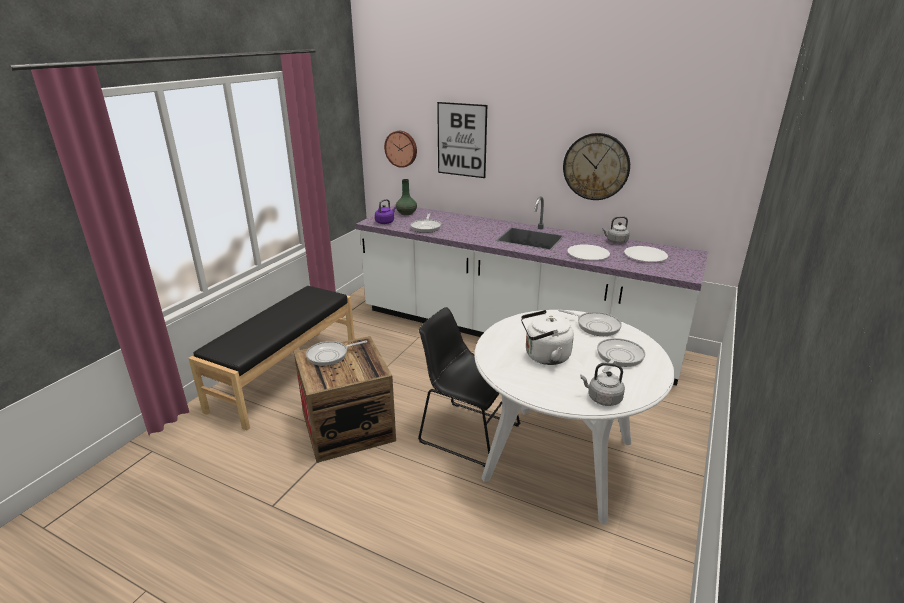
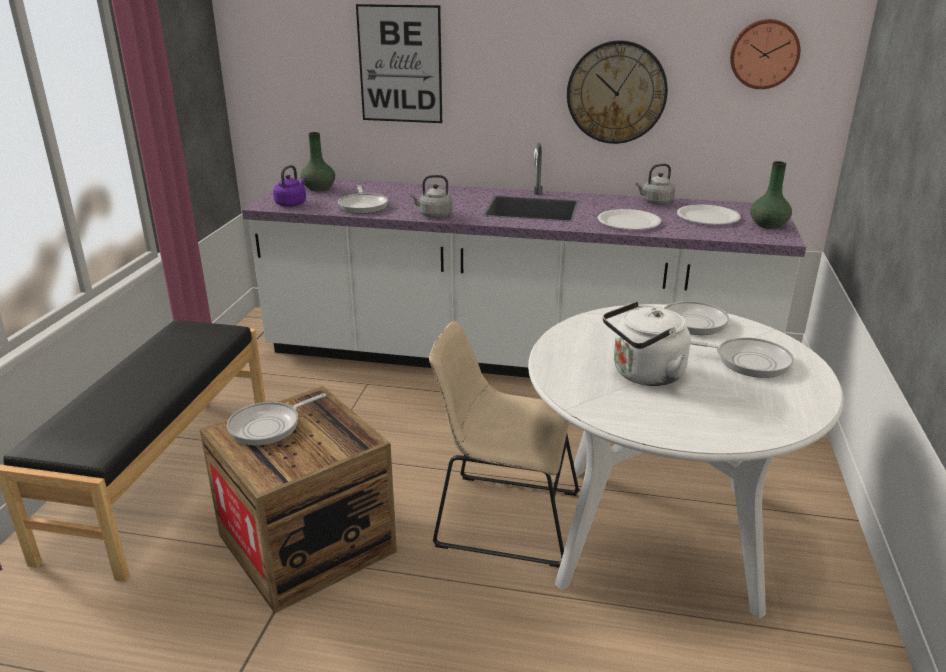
camera: 15 degrees left, 0 degrees up
wall clock [384,131,417,168] -> wall clock moved to [730,19,801,89]
black chair [418,307,520,467] -> beige chair [429,321,580,568]
grey kettle [580,363,625,406] -> grey kettle moved to [410,175,452,218]
frying pan [597,338,645,373] -> frying pan turned 90 degrees clockwise [690,337,794,378]
none -> green vase [750,161,792,229]

